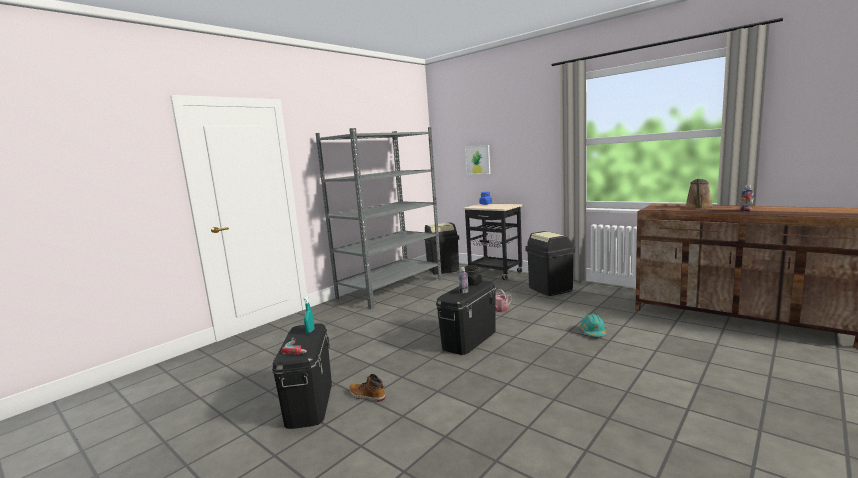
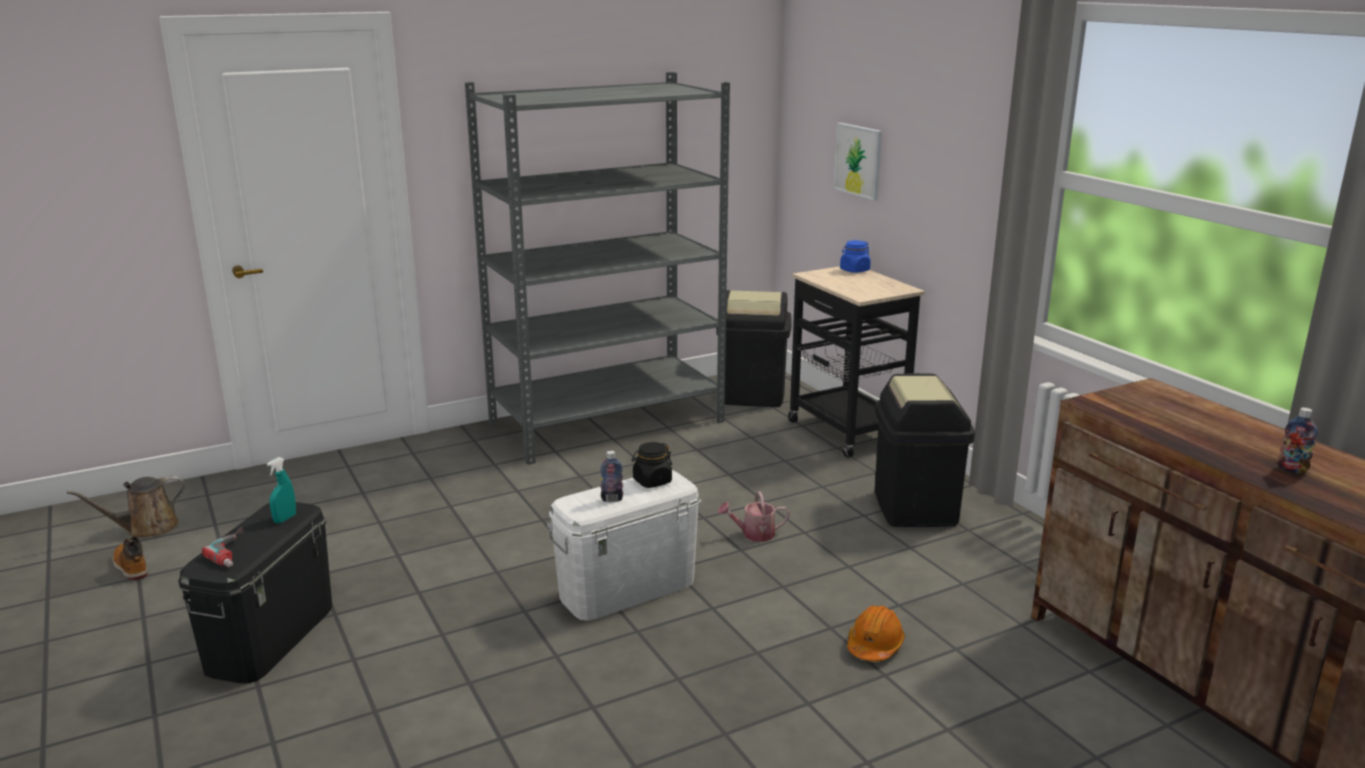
camera: 20 degrees right, 10 degrees up
boot [349,374,386,402] -> boot moved to [113,536,148,580]
black storage box [436,280,496,355] -> white storage box [547,470,701,621]
turquoise hard hat [580,314,607,337] -> orange hard hat [847,605,905,661]
brown watering can [685,179,713,209] -> brown watering can moved to [67,476,185,538]

